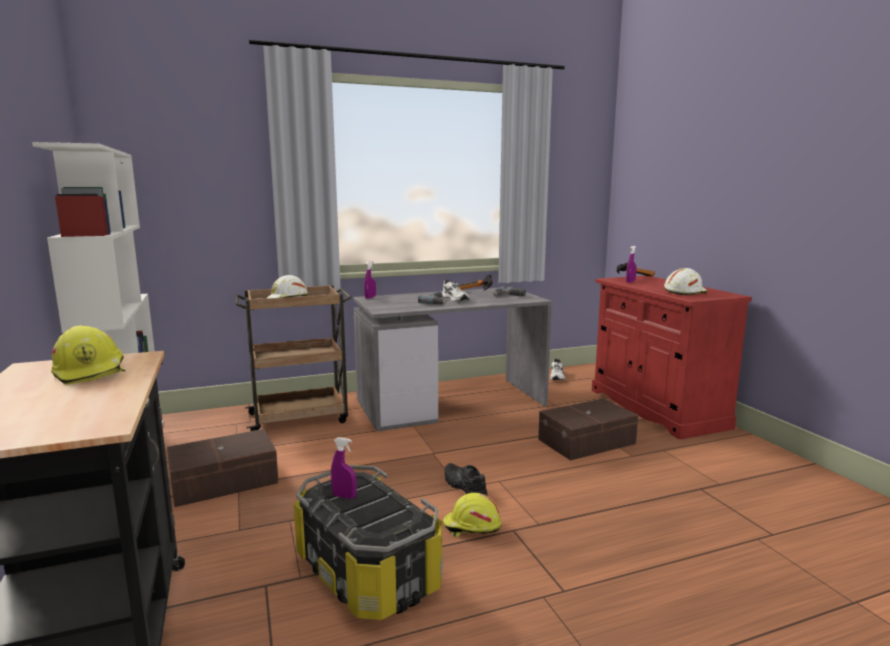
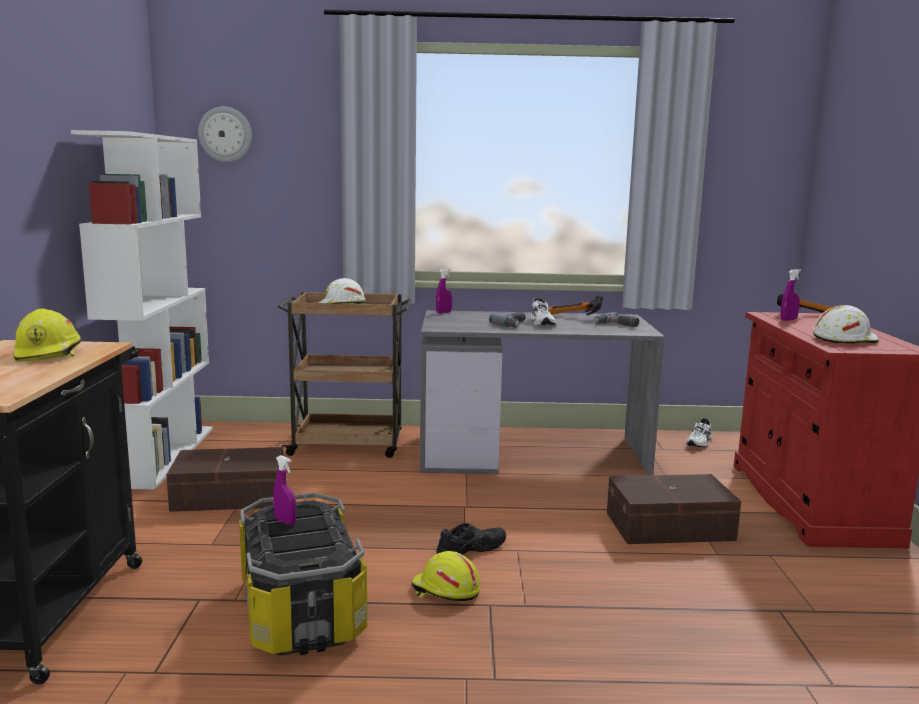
camera: 20 degrees right, 0 degrees up
black shoe [444,463,487,496] -> black shoe turned 75 degrees clockwise [436,523,506,555]
none -> wall clock [198,106,252,162]

